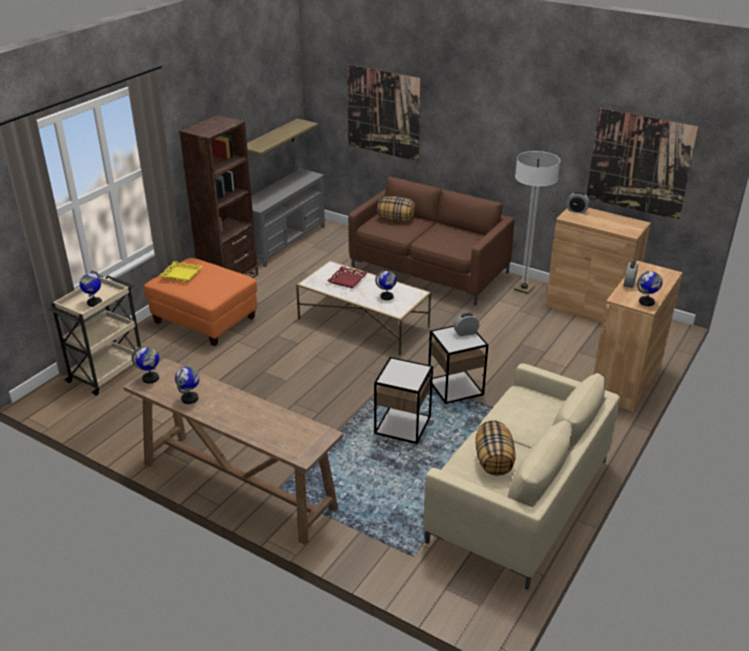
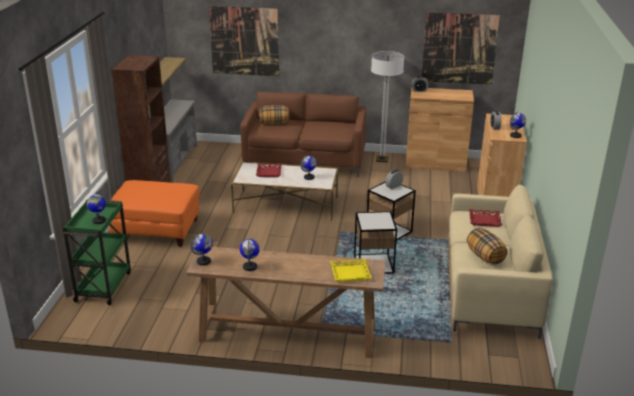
camera: 25 degrees left, 5 degrees down
beige cart [48,275,141,396] -> green cart [63,200,131,305]
yellow tray [159,261,202,282] -> yellow tray moved to [330,259,372,282]
none -> red tray [469,209,502,227]

